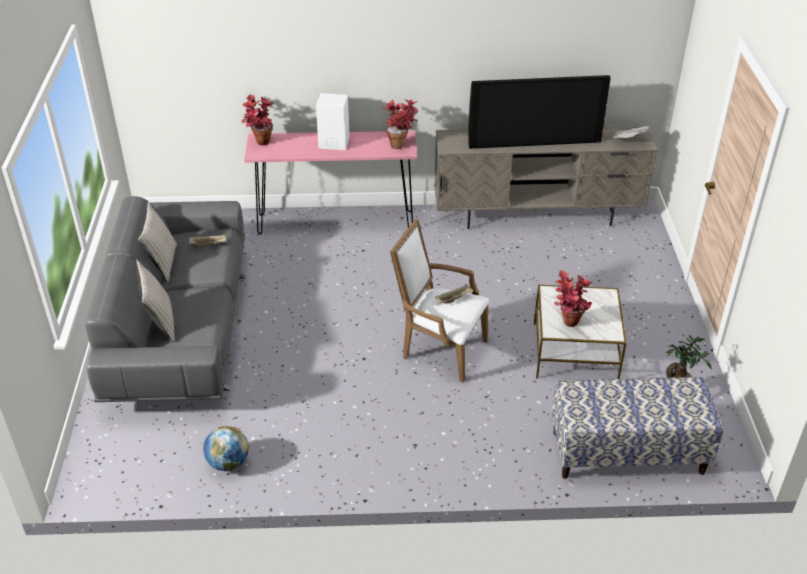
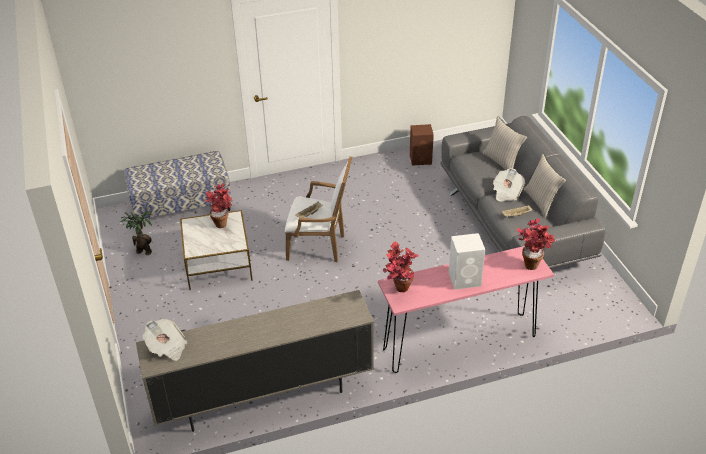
camera: 165 degrees right, 0 degrees up
globe [203,426,249,471] -> brown speaker [410,124,434,166]
television [468,75,611,149] -> none
none -> newspaper [493,168,525,201]

